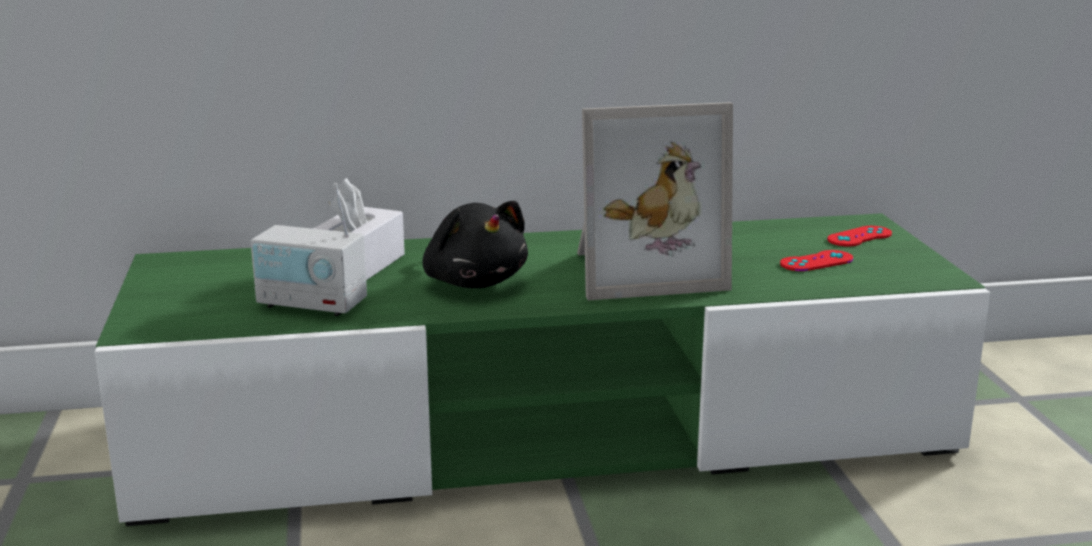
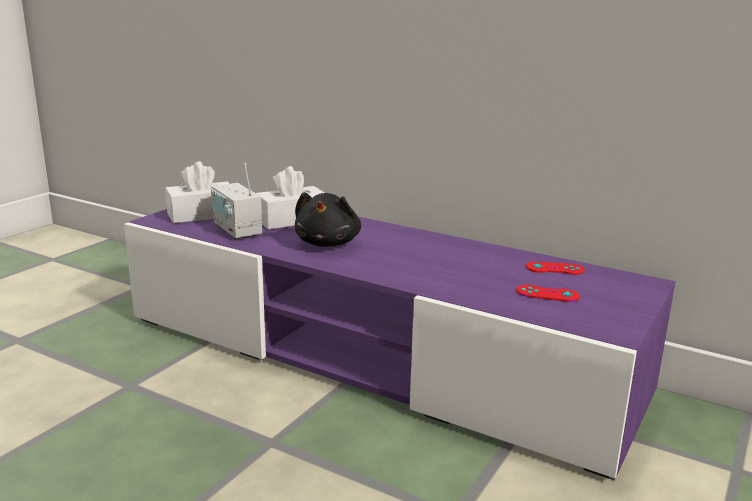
camera: 40 degrees right, 0 degrees up
green tv stand [95,213,990,526] -> purple tv stand [124,209,676,480]
picture frame [577,102,733,301] -> none
red game controller [827,226,892,247] -> red game controller moved to [526,262,585,275]
none -> white tissue box [165,161,229,223]

